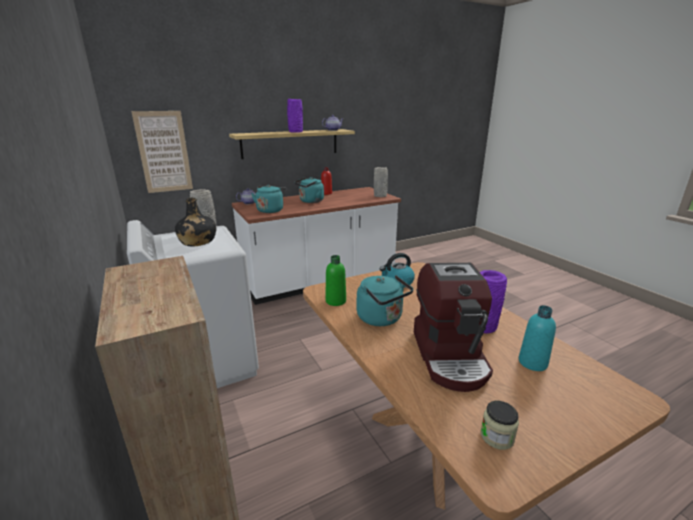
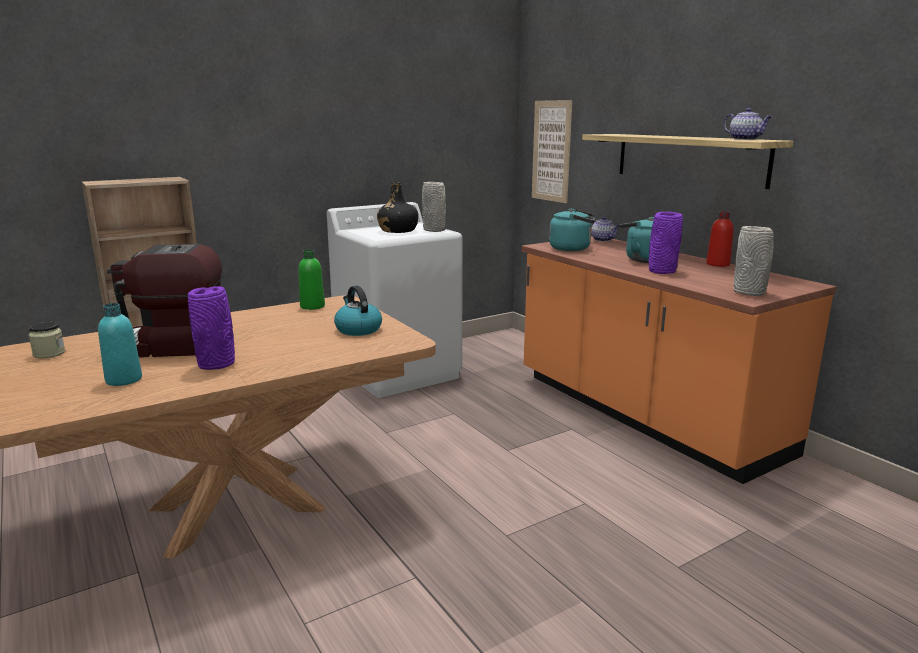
camera: 85 degrees right, 5 degrees down
white counter [232,187,401,305] -> orange counter [522,236,836,484]
purple vase [287,99,303,133] -> purple vase moved to [649,212,683,274]
turquoise kettle [357,275,413,326] -> none

